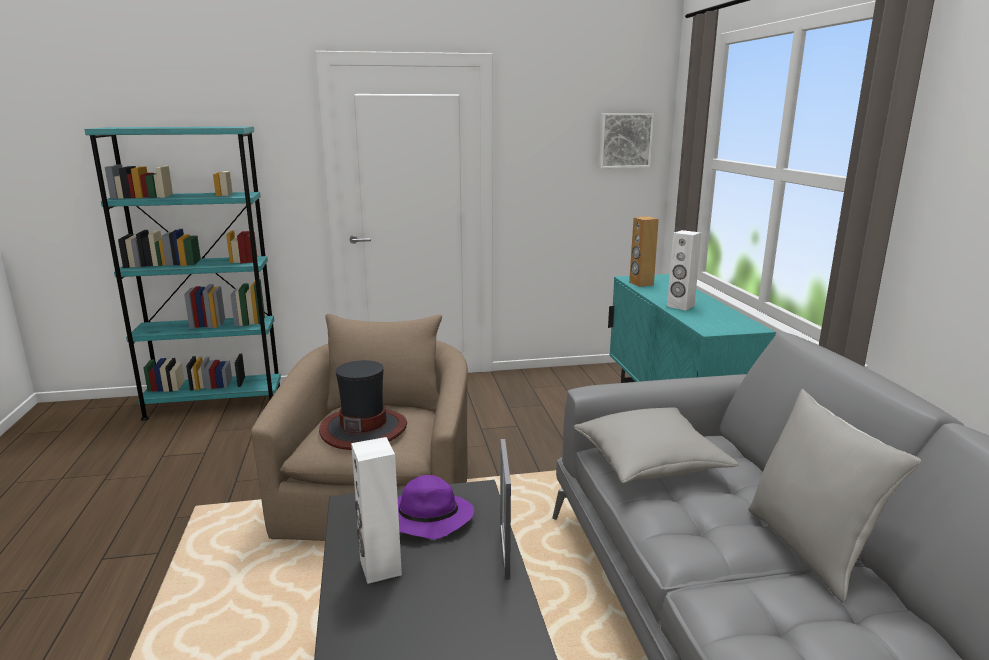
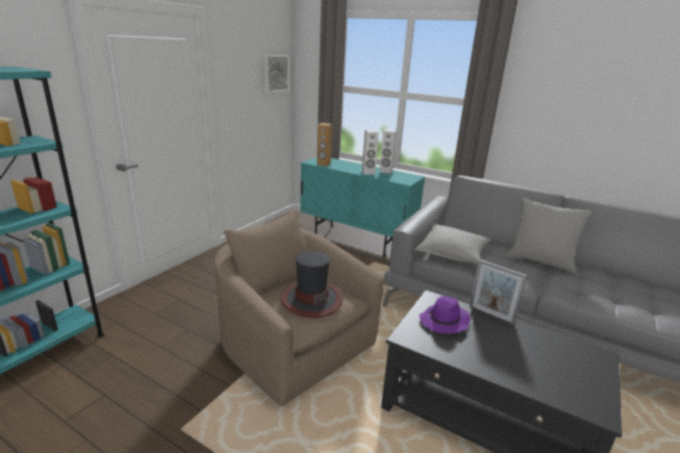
camera: 50 degrees left, 5 degrees up
white speaker [351,437,402,584] -> white speaker moved to [379,129,397,174]

